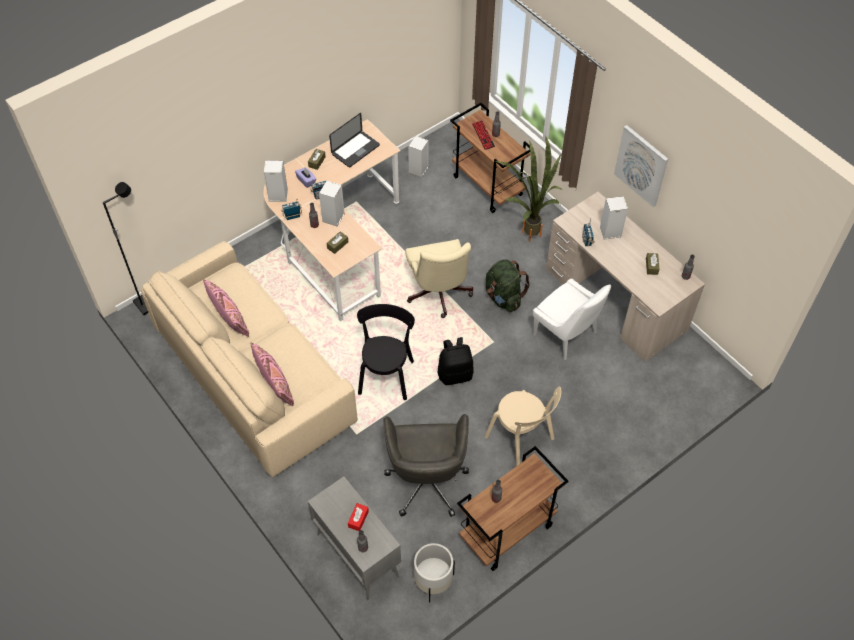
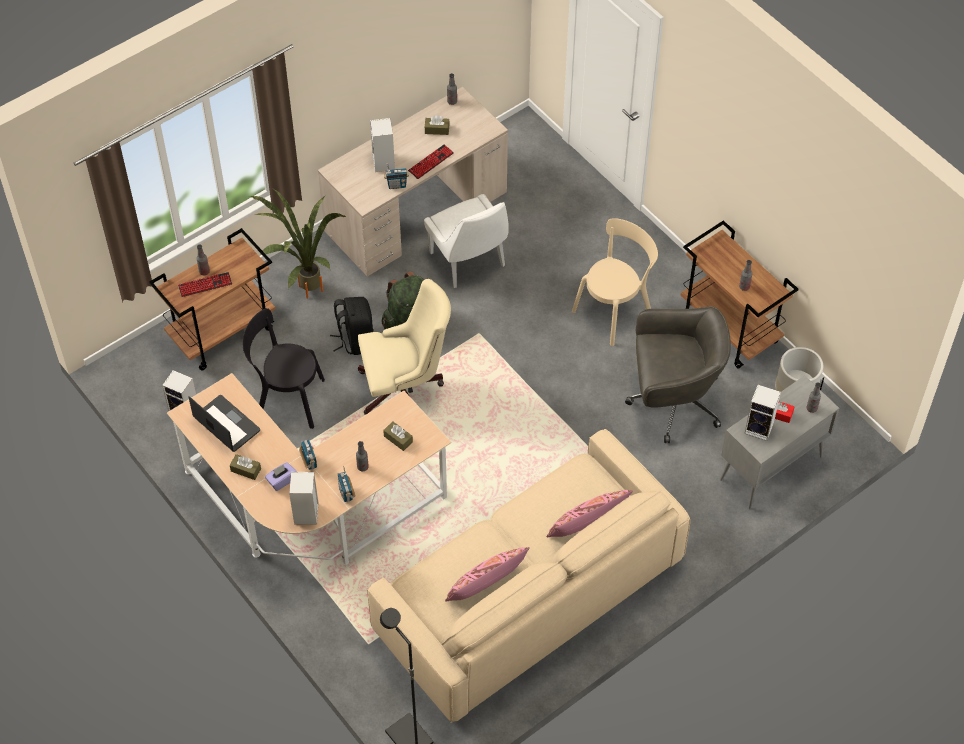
camera: 90 degrees left, 0 degrees up
speaker [319,180,345,226] -> speaker moved to [744,385,781,441]
black chair [357,304,415,400] -> black chair moved to [243,308,325,429]
black backpack [438,337,474,385] -> black backpack moved to [330,297,374,355]
white chair [533,278,611,360] -> white chair turned 105 degrees clockwise [424,194,509,288]
picture [614,125,668,207] -> none
none -> keyboard [408,144,454,179]

